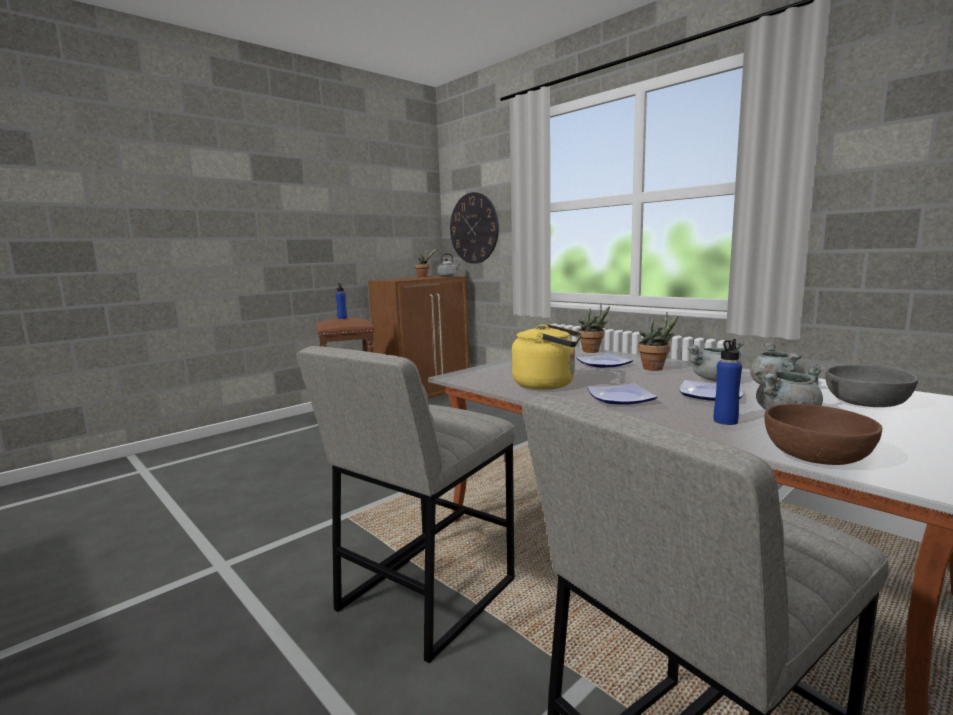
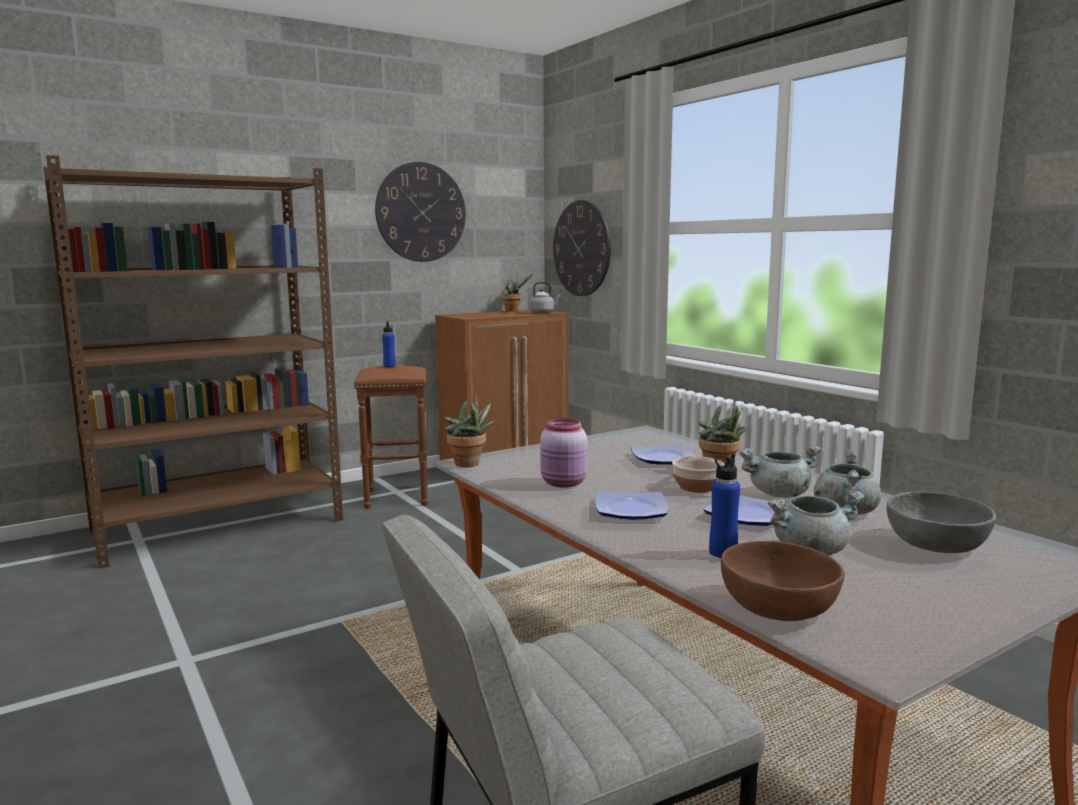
camera: 10 degrees right, 0 degrees up
grey chair [297,346,515,663] -> none
yellow kettle [512,324,581,390] -> pink jar [540,418,587,488]
potted plant [578,304,610,353] -> potted plant moved to [444,395,494,467]
none -> brown bookcase [43,155,343,569]
none -> wall clock [375,162,466,262]
none -> bowl [672,456,724,493]

